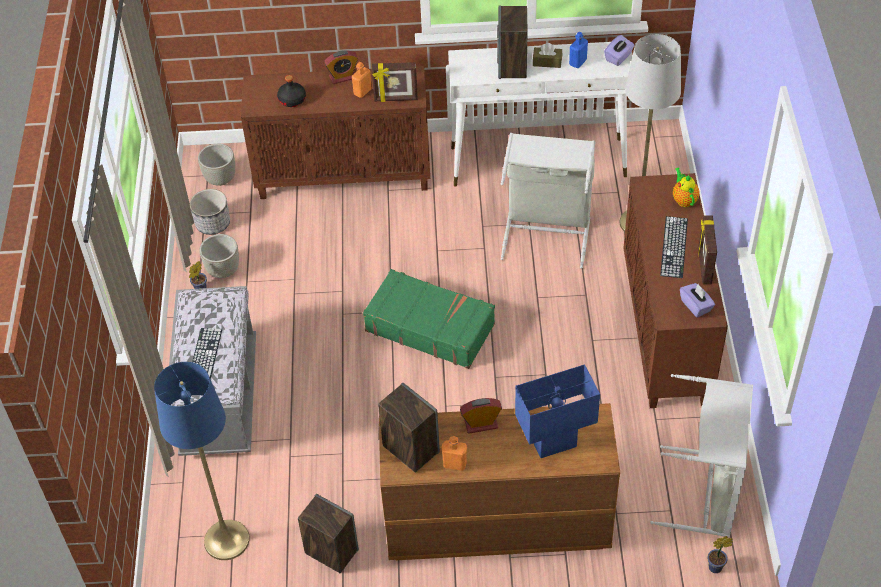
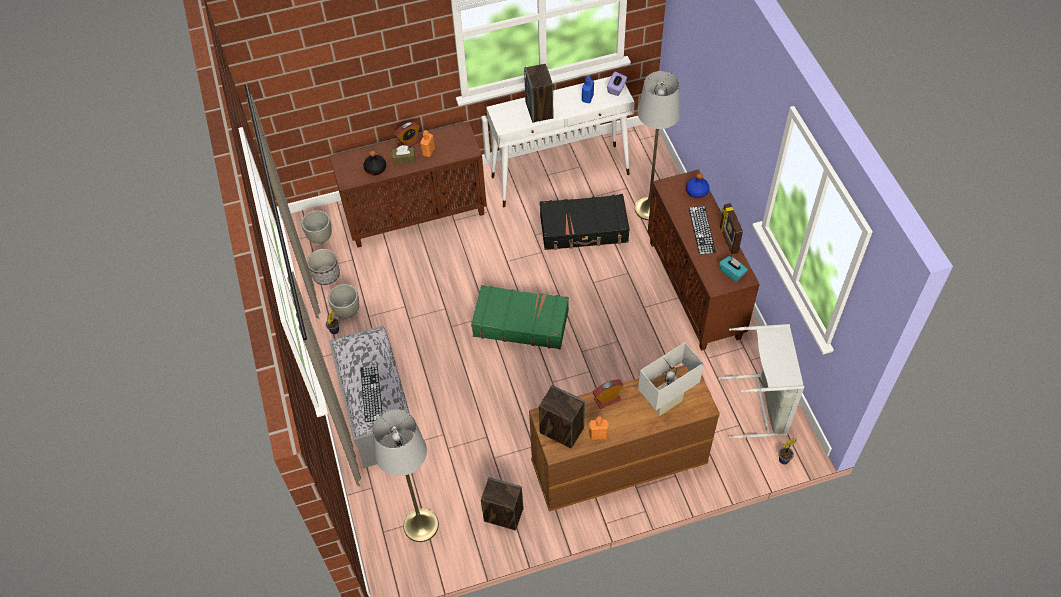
camera: 15 degrees left, 5 degrees up
blue floor lamp [154,362,250,560] -> grey floor lamp [372,409,439,542]
picture frame [372,62,418,102] -> none
grey laundry basket [501,133,596,269] -> black suitcase [540,194,630,250]
blue table lamp [515,364,600,458] -> white table lamp [638,342,704,416]
brown tissue box [533,43,562,68] -> brown tissue box moved to [392,145,416,165]
teapot [673,167,700,207] -> blue bottle [686,173,710,198]
purple tissue box [680,283,715,318] -> turquoise tissue box [719,256,748,282]

